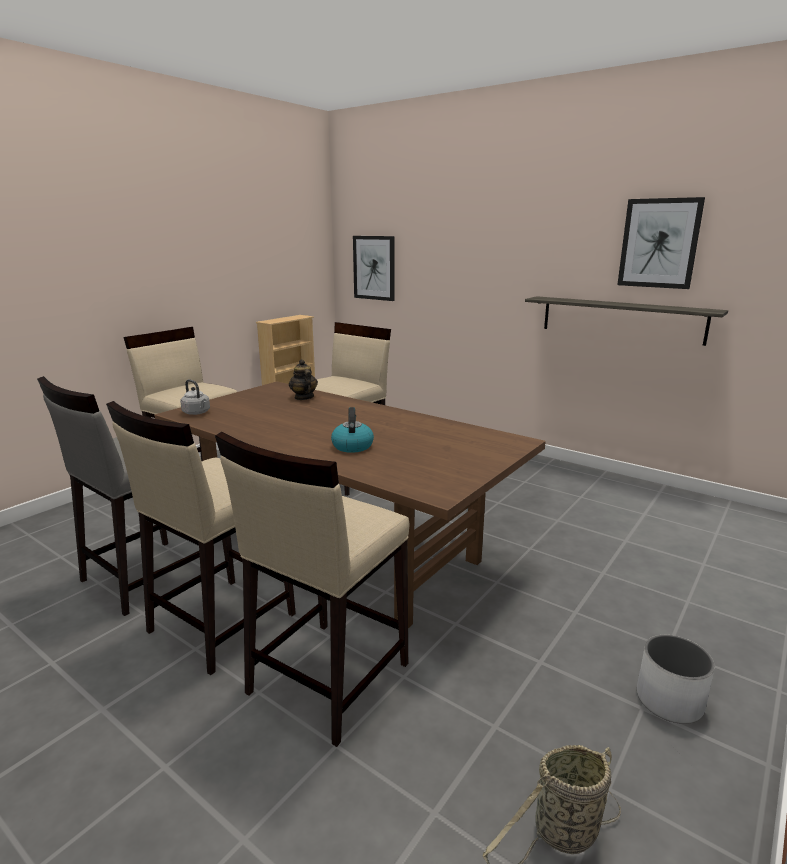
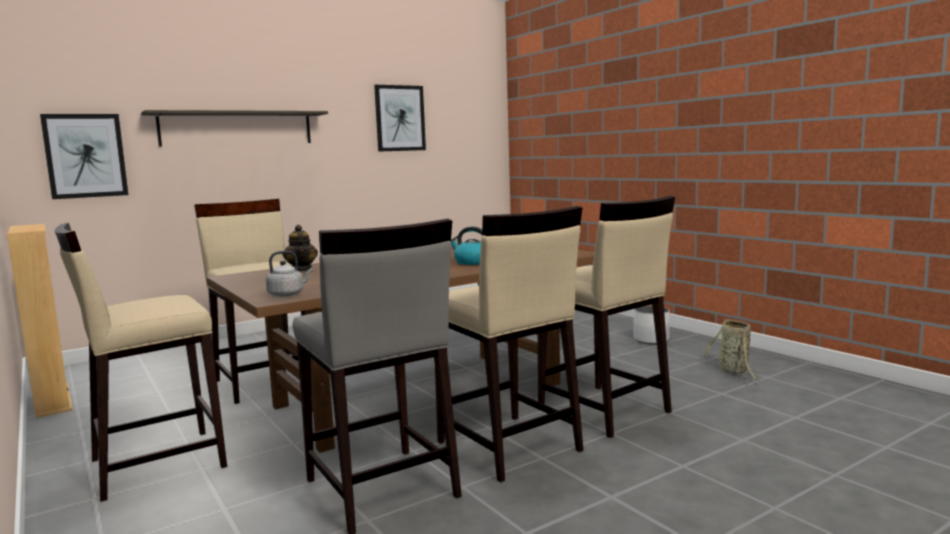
camera: 70 degrees left, 10 degrees down
teapot [289,359,318,400] -> teapot turned 105 degrees counterclockwise [282,225,318,271]
shelf [525,296,728,346] -> shelf moved to [141,110,328,146]

